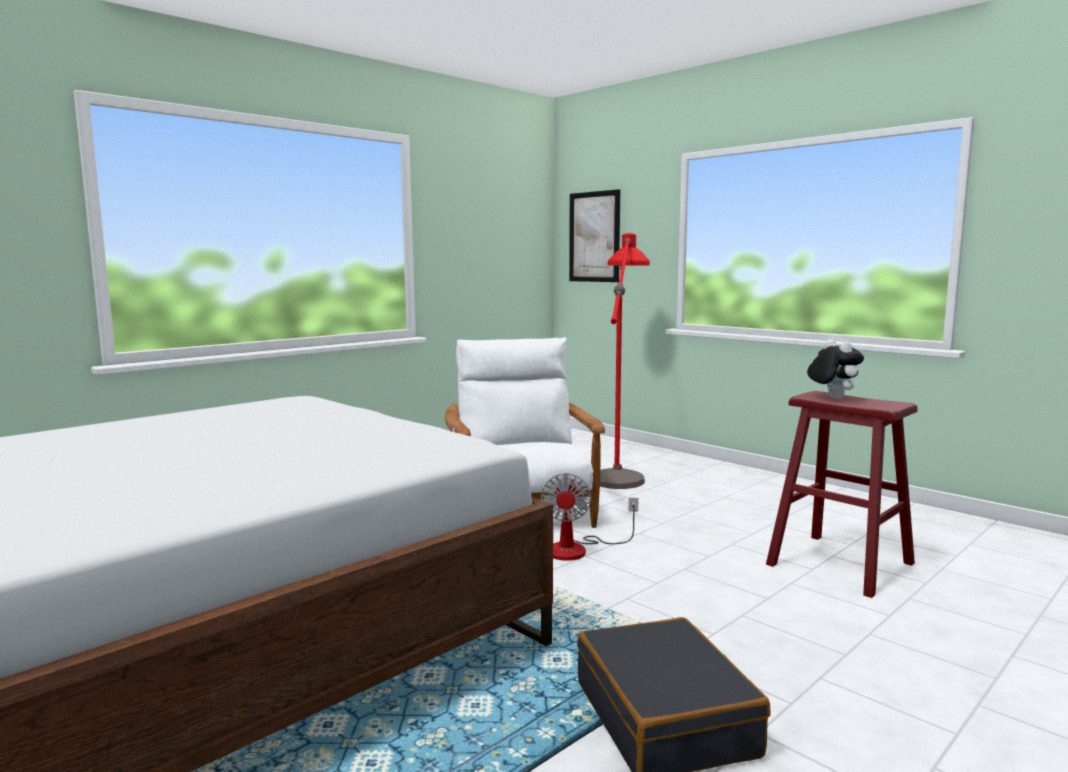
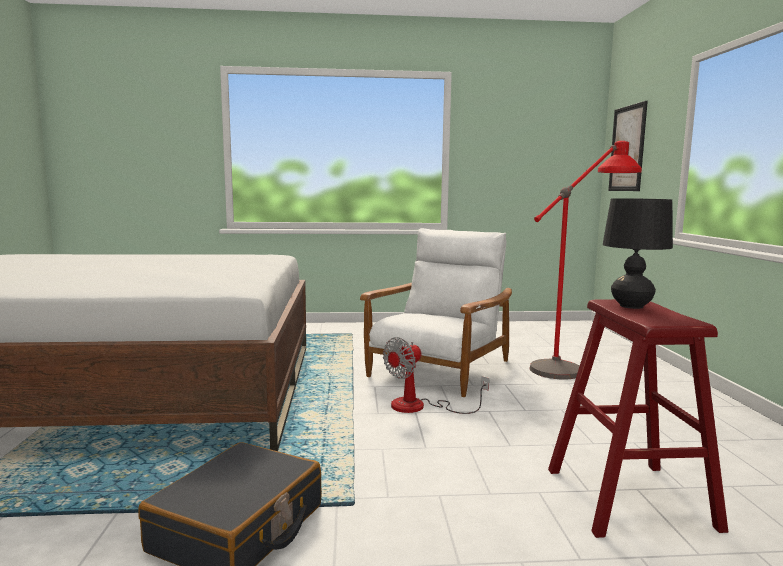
camera: 40 degrees right, 0 degrees up
plush toy [807,340,864,399] -> black table lamp [603,198,673,309]

